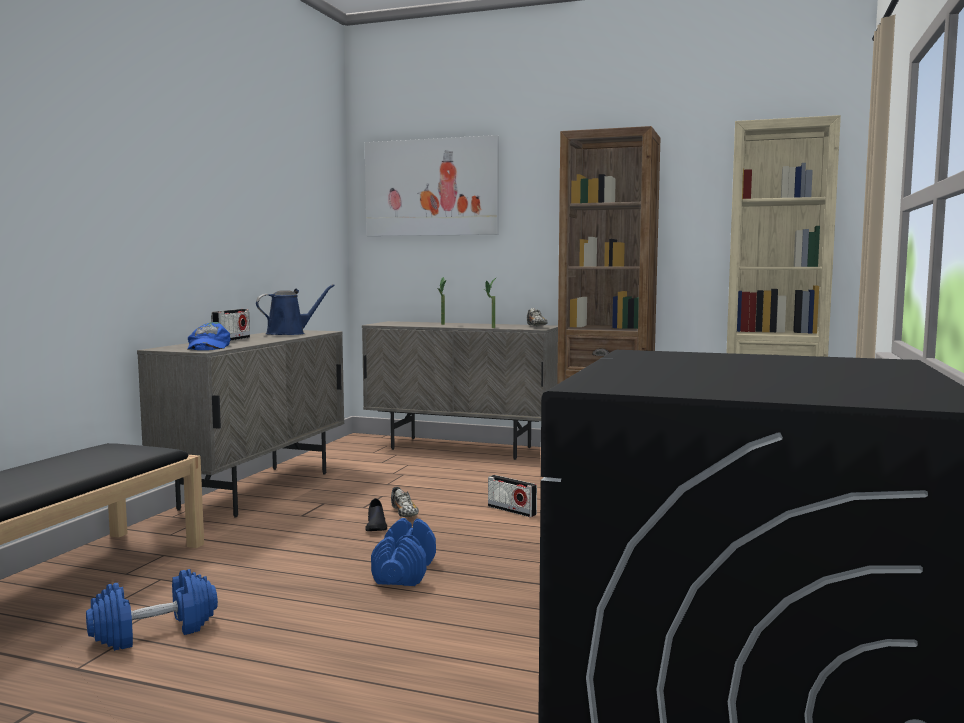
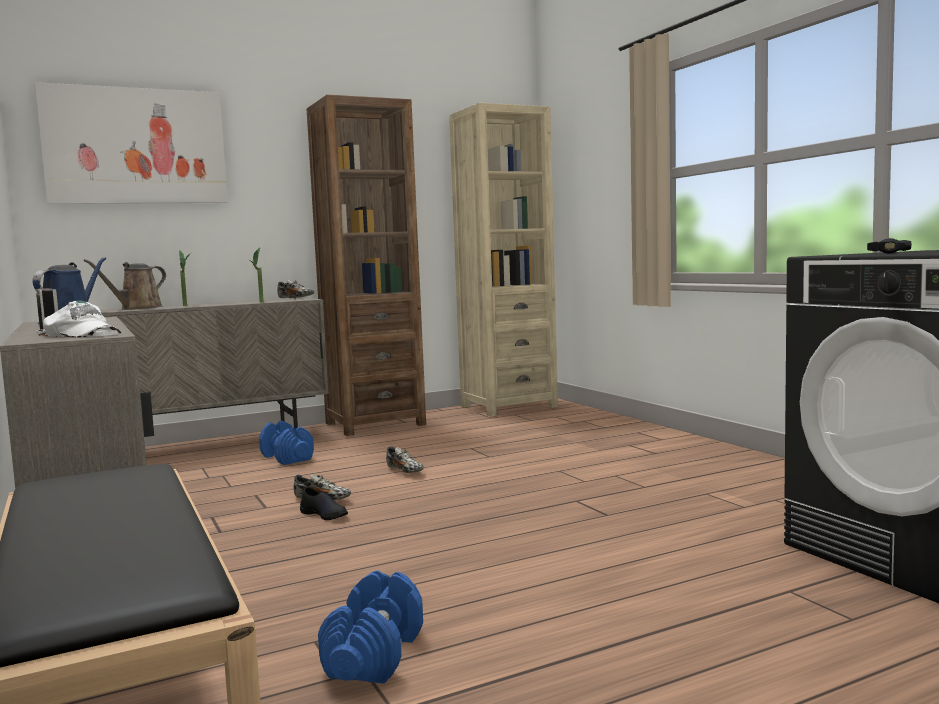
camera: 45 degrees left, 0 degrees up
blue cap [188,322,230,350] -> white cap [36,300,121,338]
blue dumbbell [371,518,436,586] -> blue dumbbell moved to [259,421,314,465]
radio [488,475,537,517] -> shoe [386,446,424,473]
none -> brown watering can [83,259,166,310]
none -> hammer [867,238,911,254]

